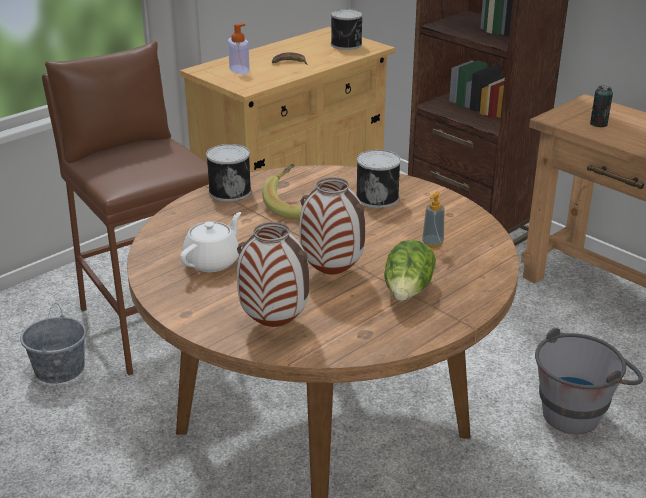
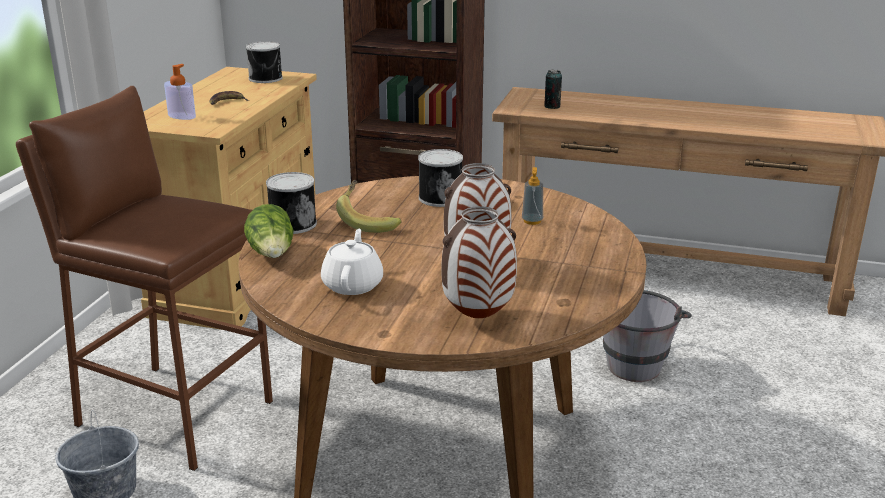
camera: 30 degrees left, 5 degrees down
lettuce [384,240,436,301] -> lettuce moved to [244,204,294,258]

